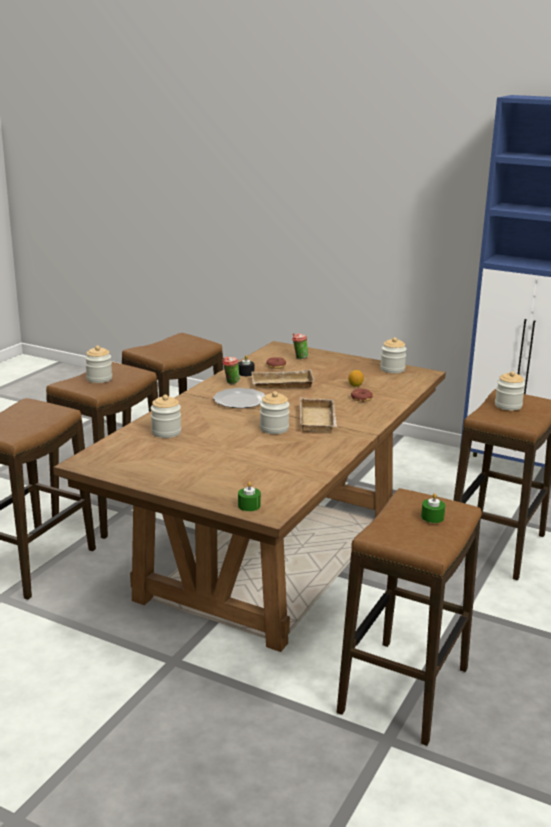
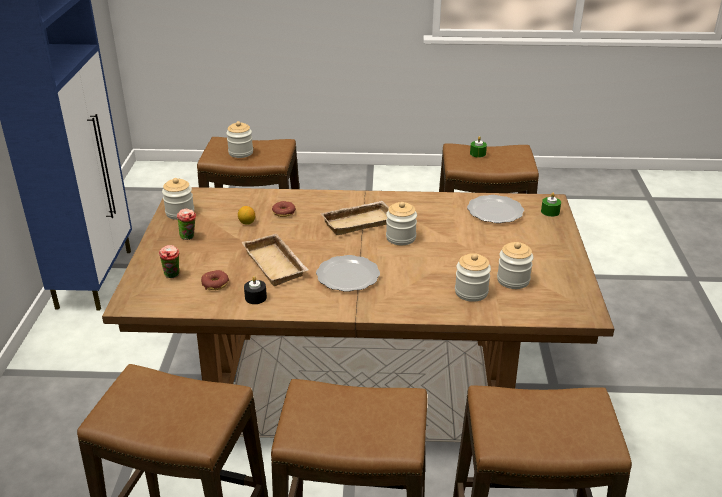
camera: 115 degrees left, 10 degrees up
jar [85,346,112,383] -> jar moved to [497,242,533,289]
cup [222,357,240,384] -> cup moved to [177,209,196,240]
none -> plate [467,195,524,223]

